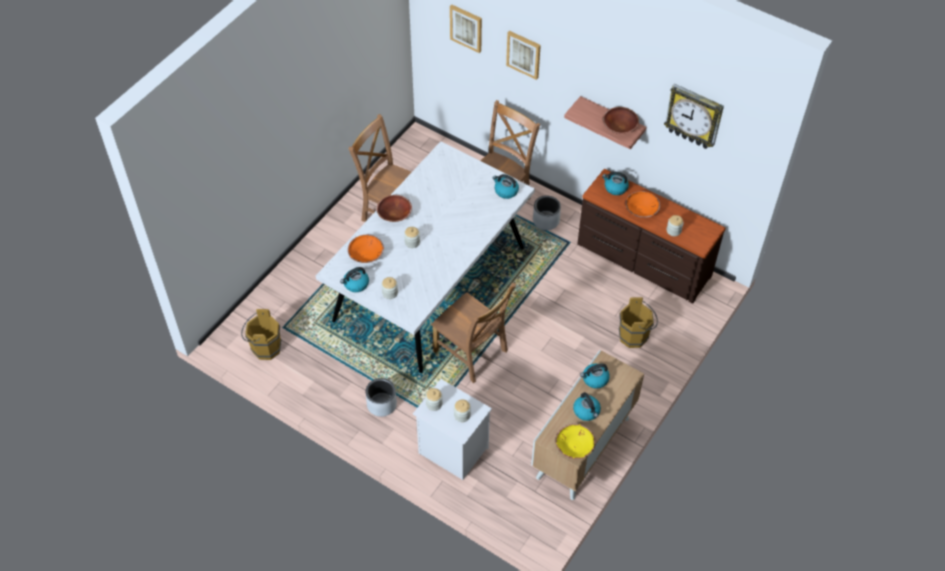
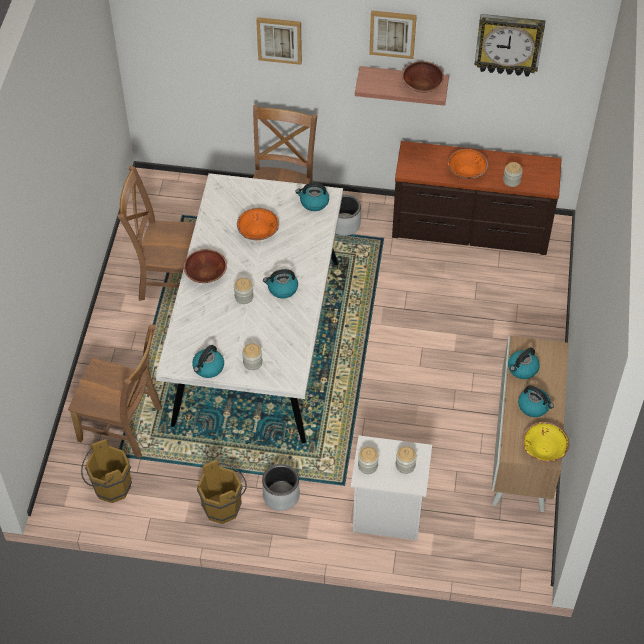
camera: 25 degrees left, 0 degrees up
orange bowl [348,235,384,263] -> orange bowl moved to [237,208,279,240]
brown chair [431,282,517,383] -> brown chair moved to [68,325,162,458]
picture [450,5,482,53] -> picture moved to [369,10,417,59]
kettle [602,172,629,195] -> kettle moved to [263,269,298,298]
brown bucket [619,297,658,348] -> brown bucket moved to [197,460,247,524]

